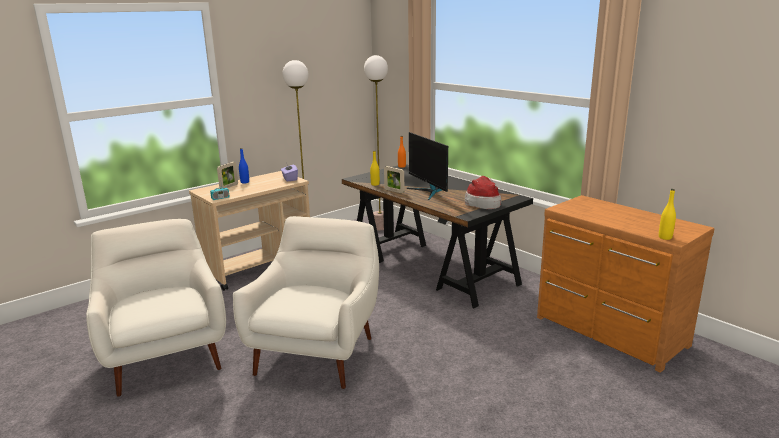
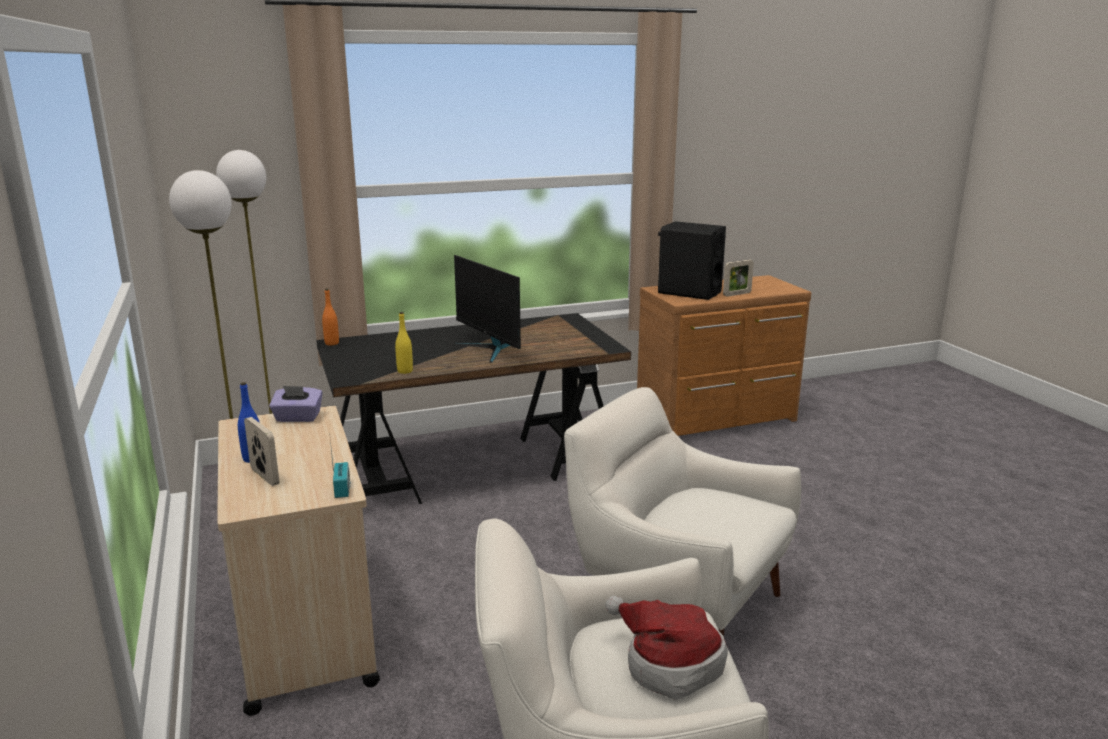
camera: 70 degrees left, 0 degrees up
picture frame [384,166,404,193] -> picture frame moved to [723,259,754,297]
monitor [407,132,448,200] -> monitor turned 60 degrees clockwise [454,255,521,363]
hat [465,176,502,209] -> hat moved to [605,596,728,700]
yellow bottle [659,189,676,240] -> none
none -> black speaker [658,221,726,300]

